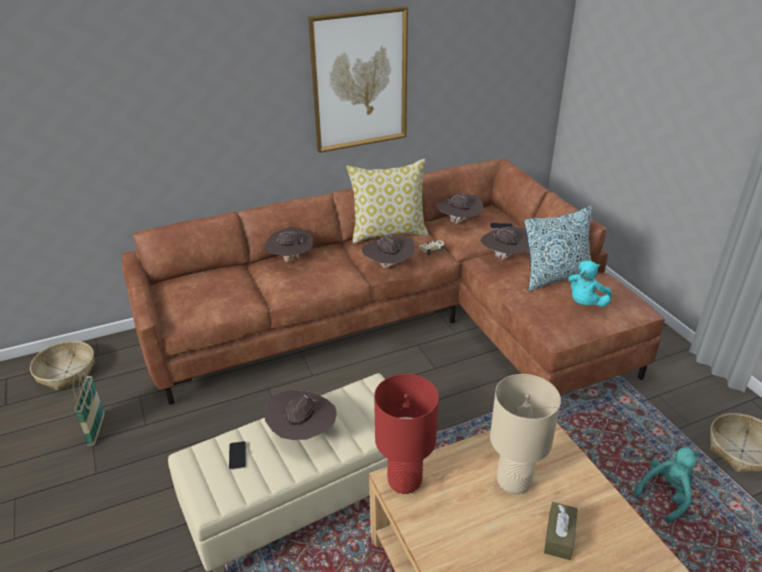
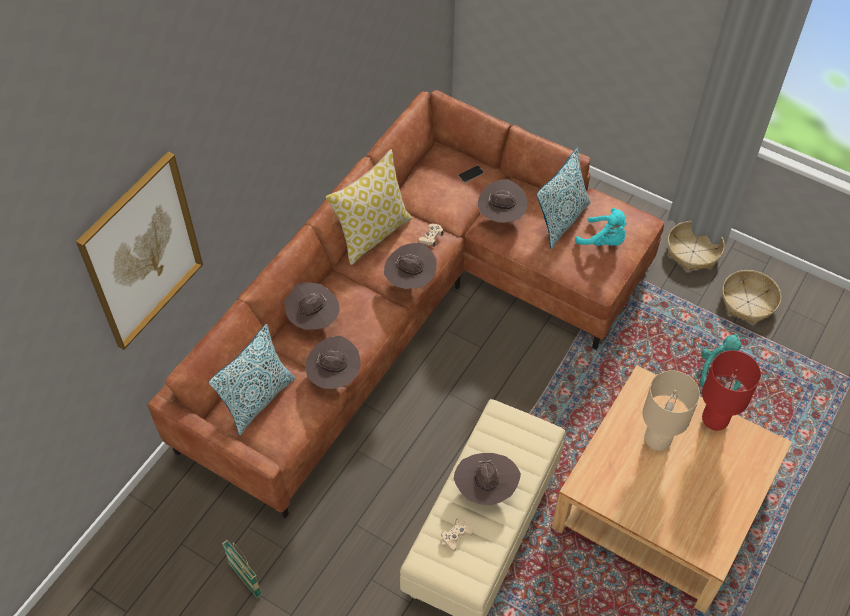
camera: 35 degrees left, 20 degrees up
basket [30,341,95,391] -> basket moved to [668,221,725,271]
phone [229,441,246,470] -> beige game controller [441,519,473,551]
picture [308,6,408,153] -> picture moved to [76,152,203,350]
red table lamp [374,374,439,494] -> red table lamp moved to [702,350,761,431]
brown hat [436,194,483,223] -> brown hat moved to [305,336,361,389]
brown tissue box [544,502,578,560] -> none
turquoise plush toy [568,260,612,307] -> turquoise plush toy turned 60 degrees counterclockwise [575,208,627,246]
none -> pillow [209,324,295,435]

